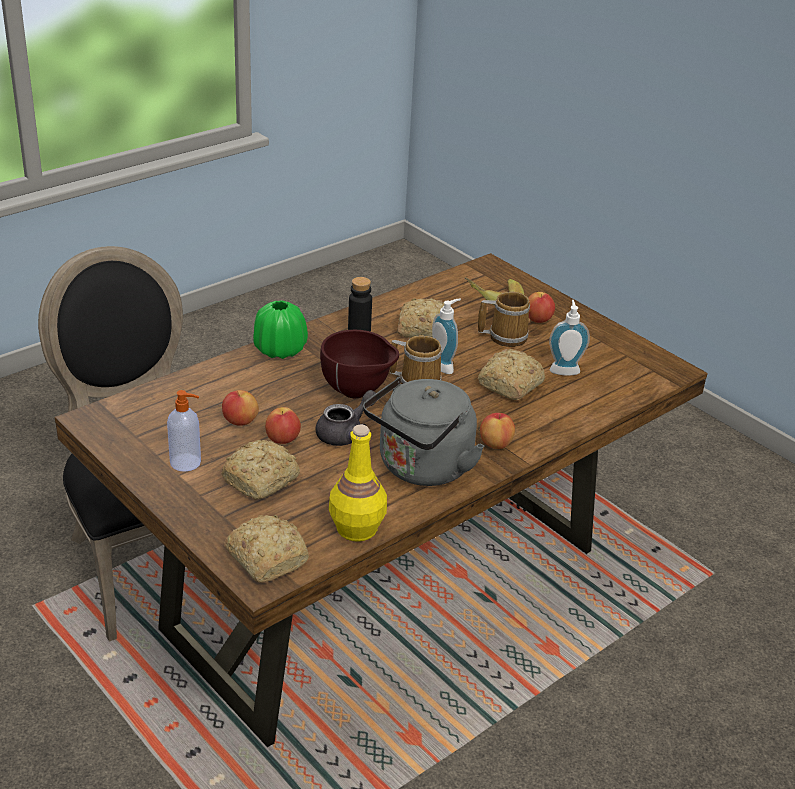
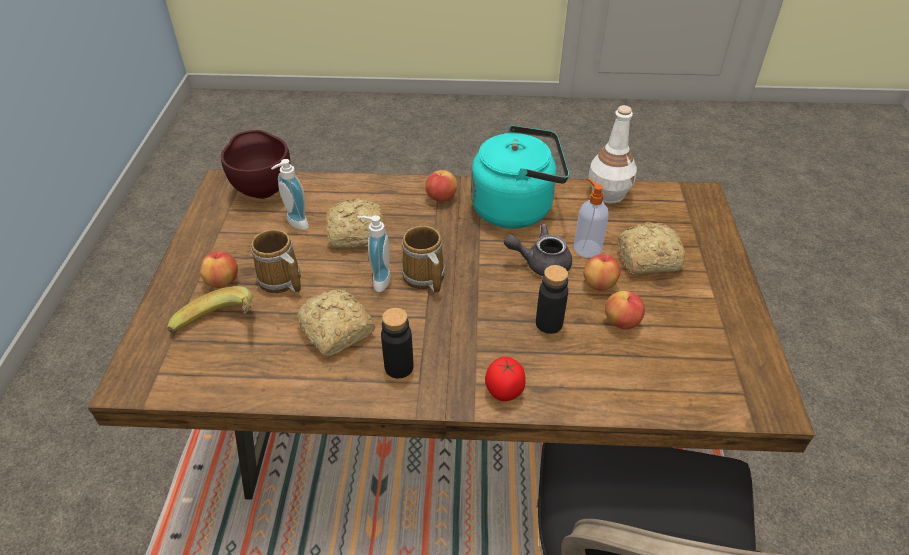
camera: 135 degrees left, 10 degrees up
soap dispenser [167,390,201,472] -> soap dispenser moved to [574,178,609,258]
bread [224,515,309,583] -> none
green vase [253,300,308,359] -> tomato [485,357,526,401]
brown bowl [320,330,399,398] -> brown bowl moved to [221,130,290,199]
yellow bottle [329,425,387,542] -> white bottle [589,105,637,204]
grey kettle [363,377,484,486] -> turquoise kettle [471,125,569,229]
none -> black bottle [536,265,568,334]

